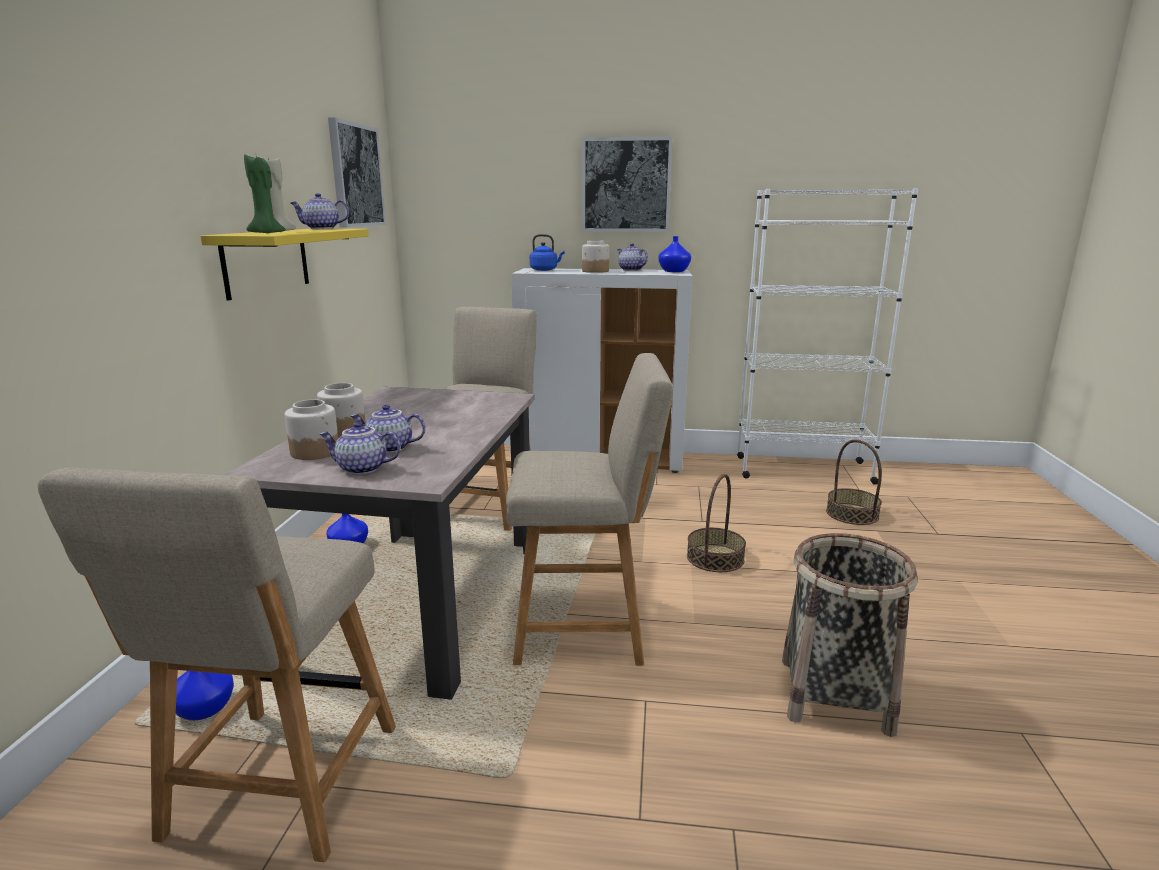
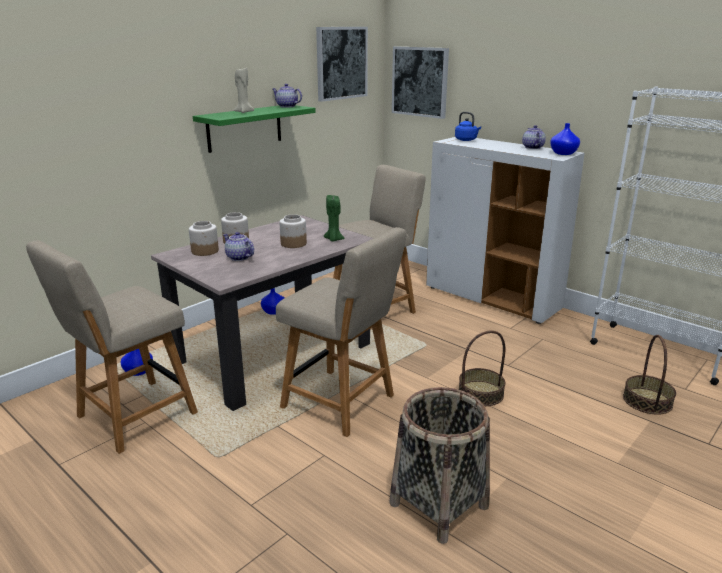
camera: 35 degrees right, 5 degrees up
yellow shelf [201,229,369,301] -> green shelf [193,105,316,153]
green candle [244,154,286,233] -> green candle moved to [324,195,345,242]
teapot [319,422,401,475] -> none
picture [582,136,673,232] -> picture moved to [392,47,449,119]
jar [582,240,609,273] -> jar moved to [280,214,307,248]

